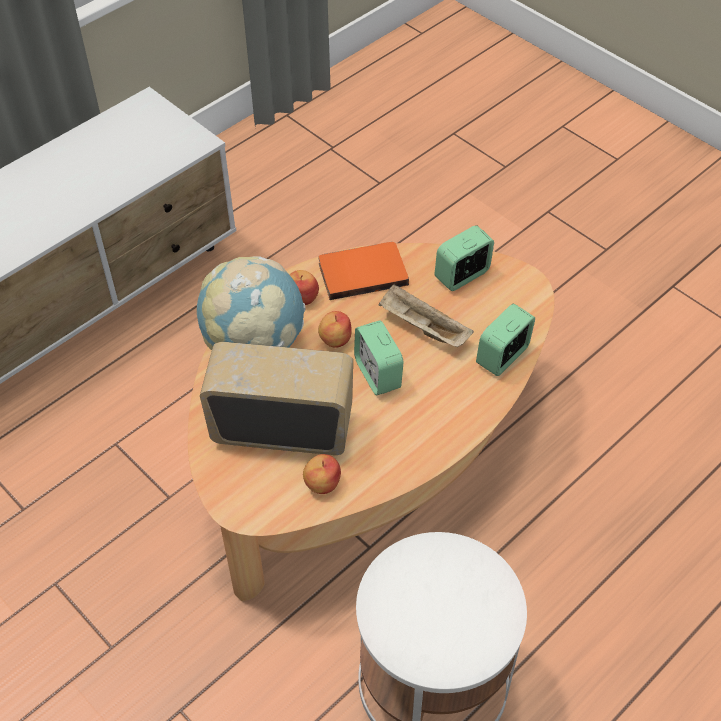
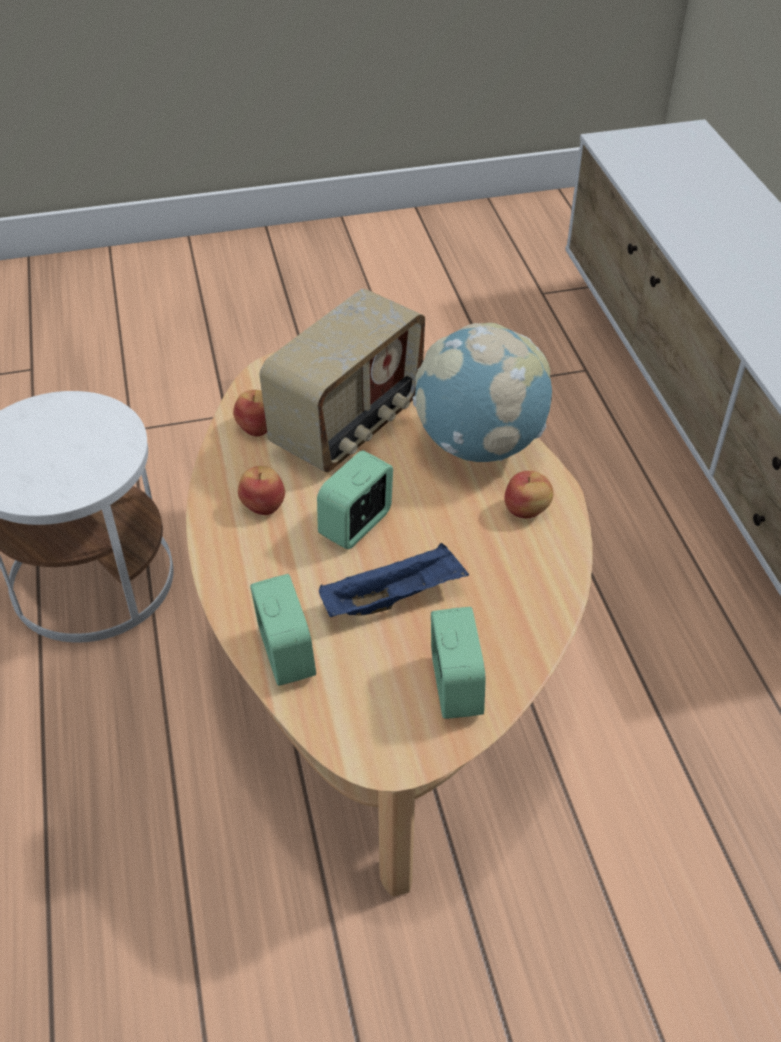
camera: 120 degrees right, 5 degrees down
orange book [318,242,409,300] -> none
apple [318,311,352,348] -> apple moved to [238,466,285,515]
alarm clock [354,320,404,396] -> alarm clock turned 60 degrees counterclockwise [317,450,393,549]
beige tray [378,284,474,347] -> blue tray [319,543,469,617]

